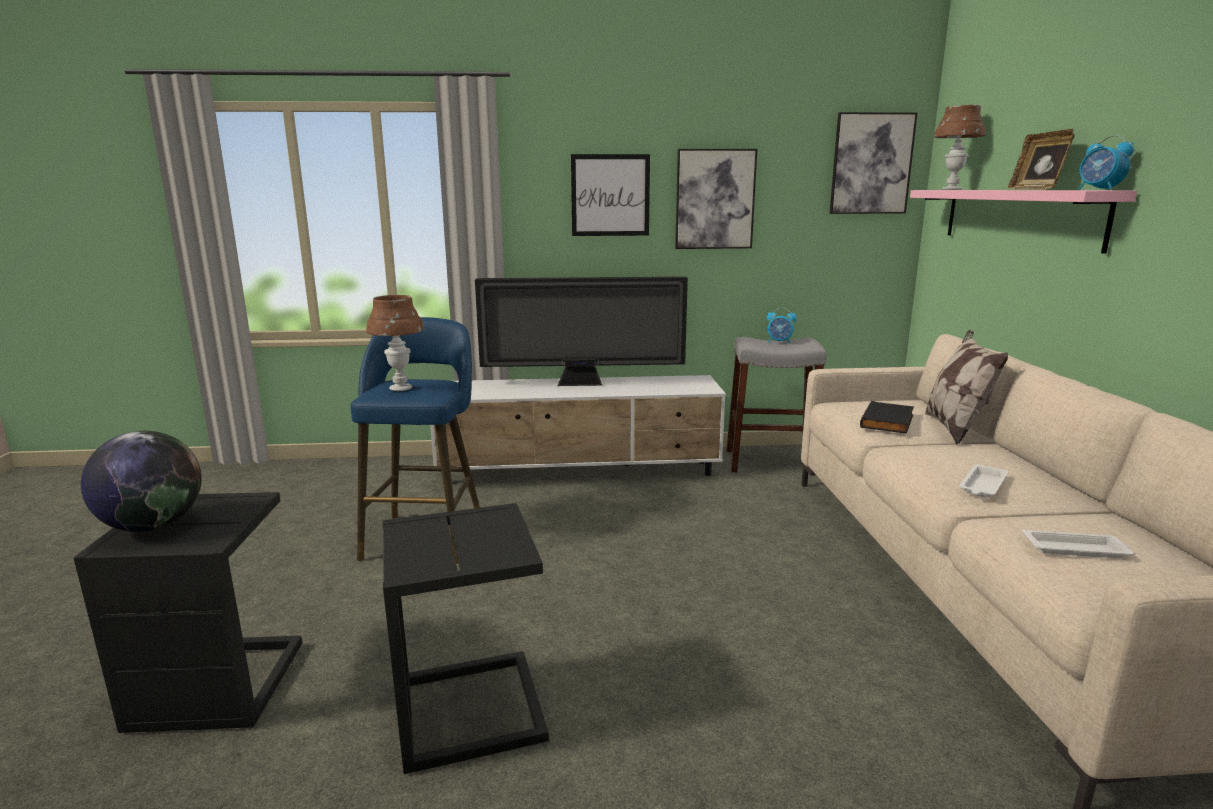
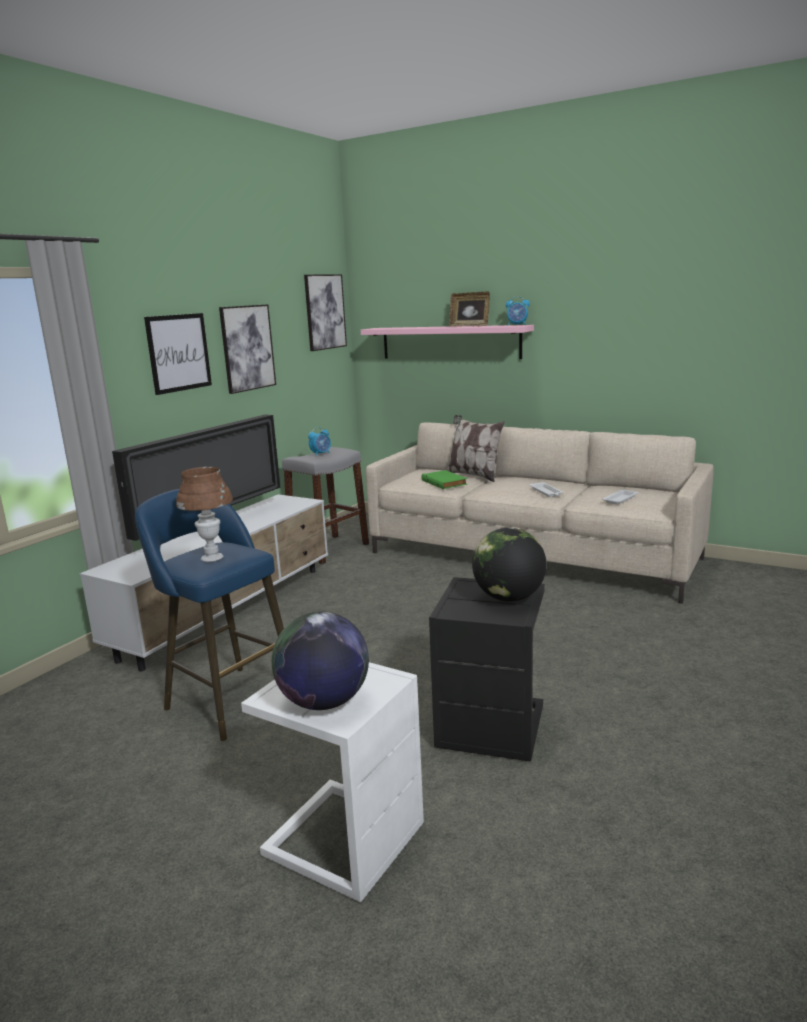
camera: 55 degrees left, 0 degrees up
black side table [74,492,302,733] -> white side table [241,662,424,902]
black book [860,401,914,434] -> green book [422,470,467,489]
brown table lamp [934,105,986,190] -> none
none -> globe [472,528,547,602]

